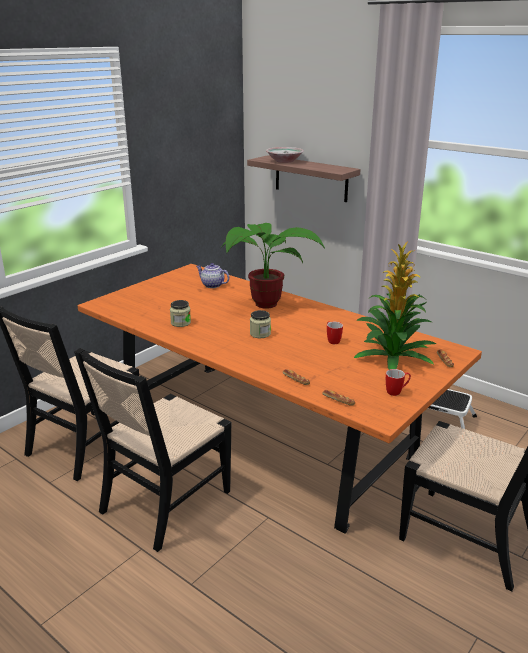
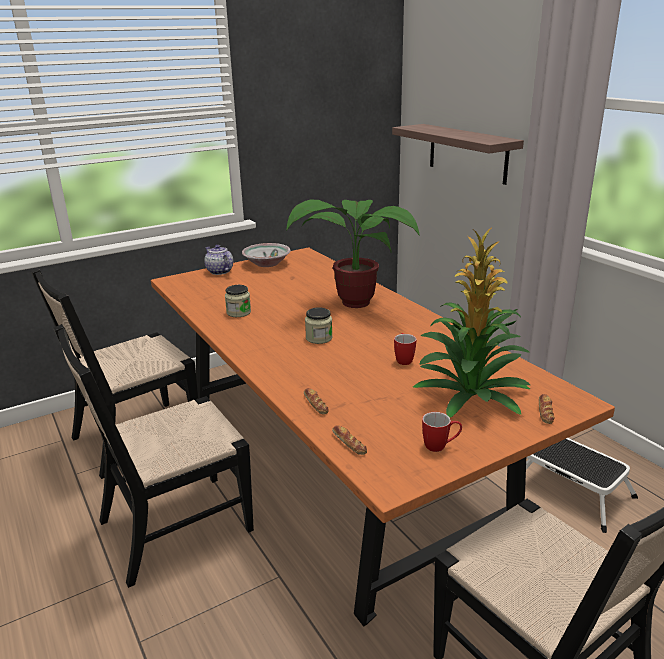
camera: 20 degrees right, 0 degrees up
teapot [196,263,229,288] -> teapot moved to [204,245,233,275]
bowl [266,147,304,163] -> bowl moved to [242,243,291,267]

